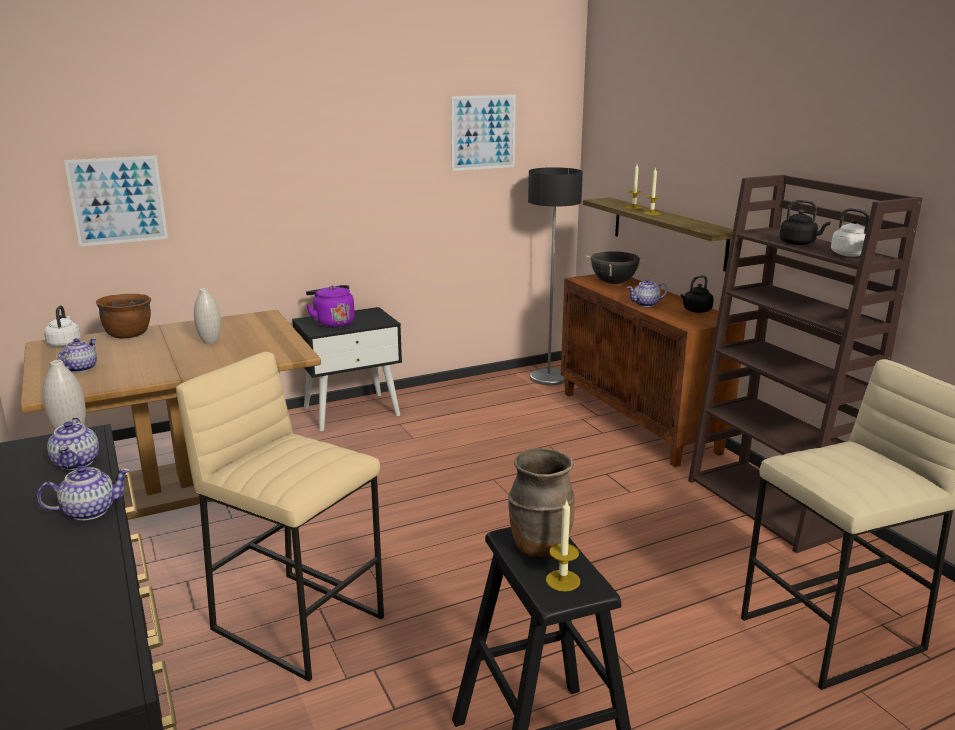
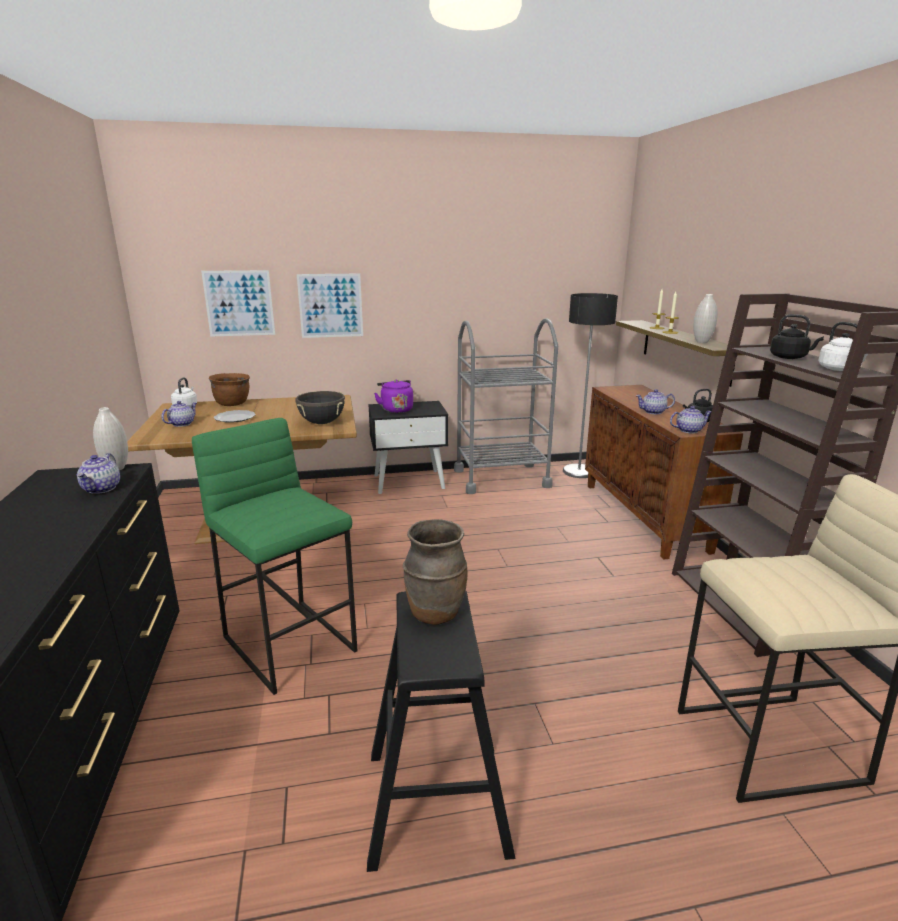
camera: 15 degrees right, 0 degrees up
teapot [37,466,130,521] -> teapot moved to [670,406,712,433]
beige stool [176,352,384,682] -> green stool [192,418,357,695]
white vase [194,288,221,344] -> white vase moved to [693,294,718,343]
picture [451,95,516,171] -> picture moved to [297,274,363,338]
candle [546,499,580,592] -> none
black cooking pot [586,251,645,284] -> black cooking pot moved to [295,391,345,424]
none -> plate [214,410,256,423]
none -> grey cart [454,319,558,494]

